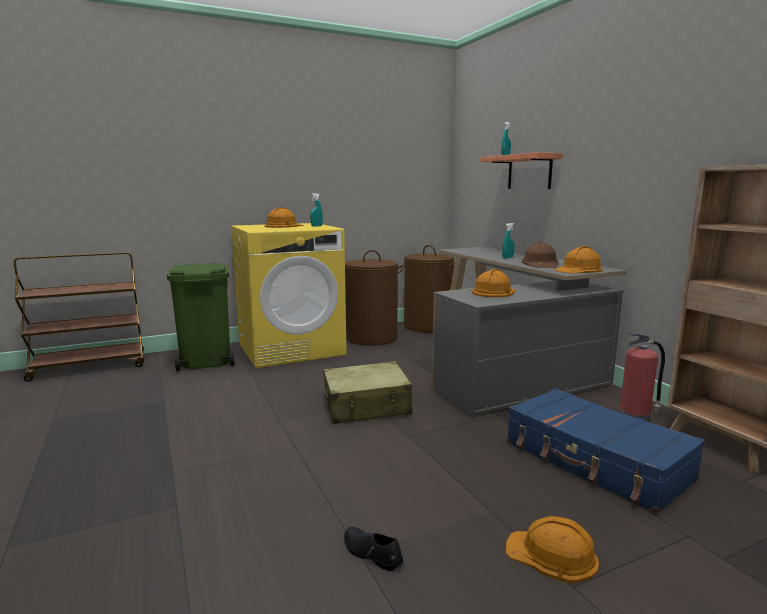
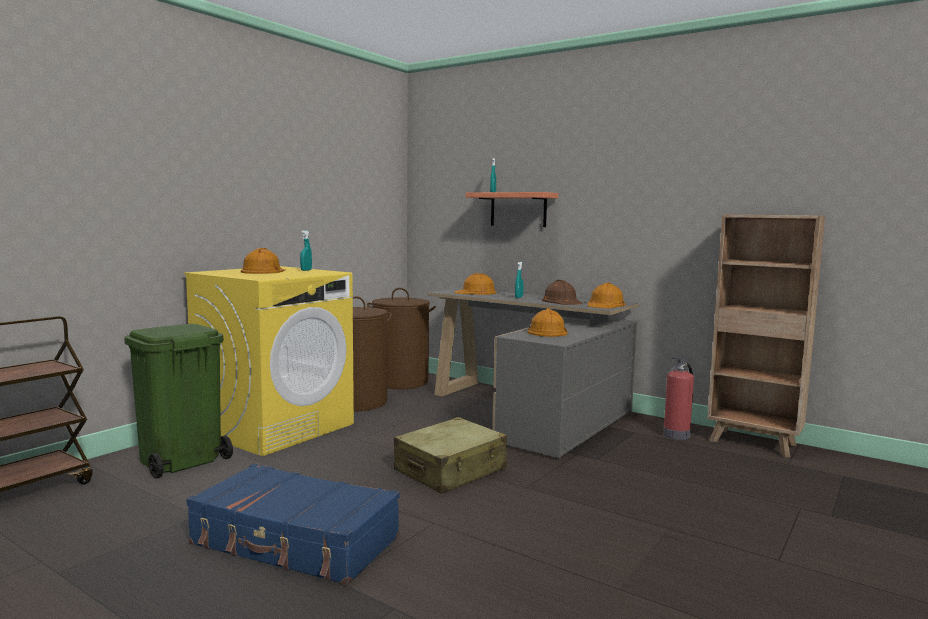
camera: 30 degrees left, 5 degrees down
black shoe [344,527,403,571] -> none
orange hard hat [506,516,599,583] -> orange hard hat moved to [454,273,496,295]
blue suitcase [507,388,705,514] -> blue suitcase moved to [186,464,399,585]

